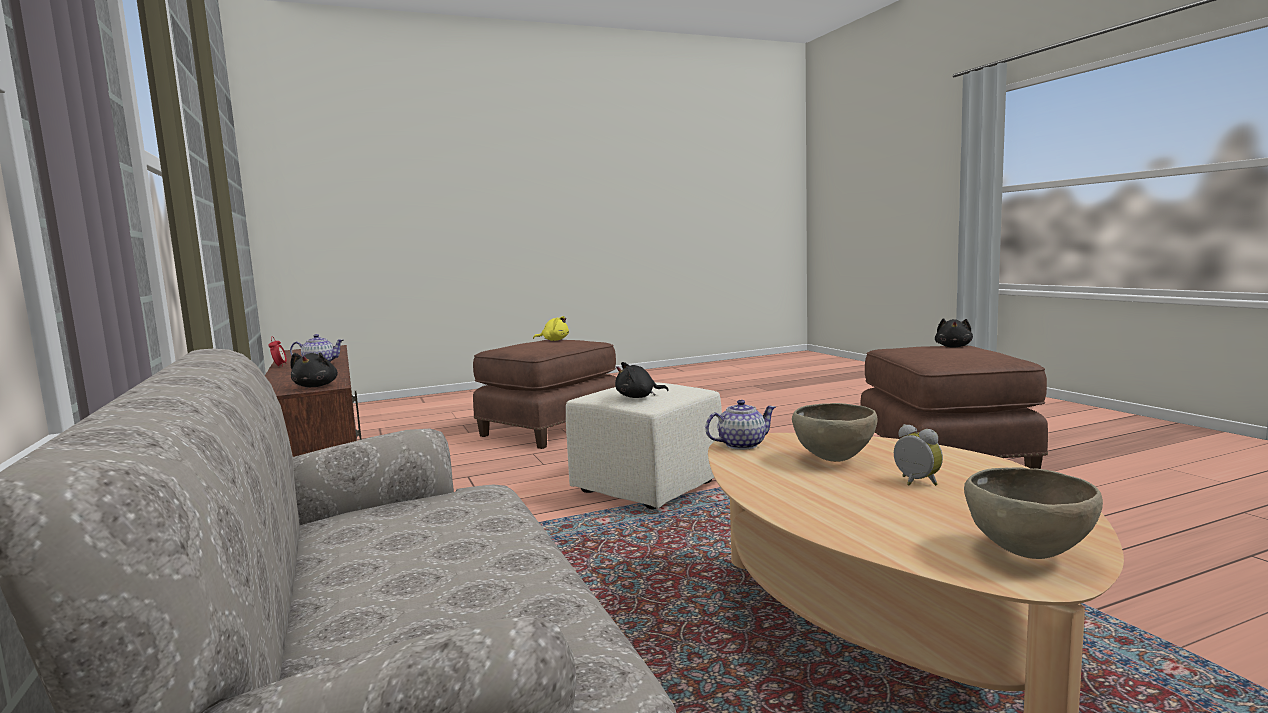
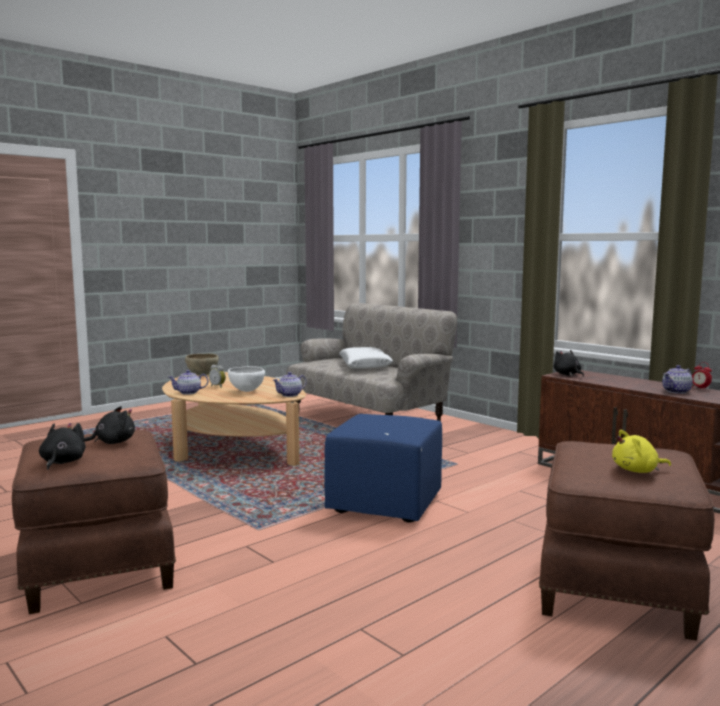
camera: 160 degrees right, 0 degrees up
beige ottoman [566,382,722,509] -> blue ottoman [324,414,442,523]
black plush toy [615,362,669,398] -> black plush toy moved to [84,406,135,444]
brown bowl [792,403,878,462] -> white bowl [228,366,265,392]
none -> teapot [168,370,208,395]
none -> white pillow [339,347,393,369]

